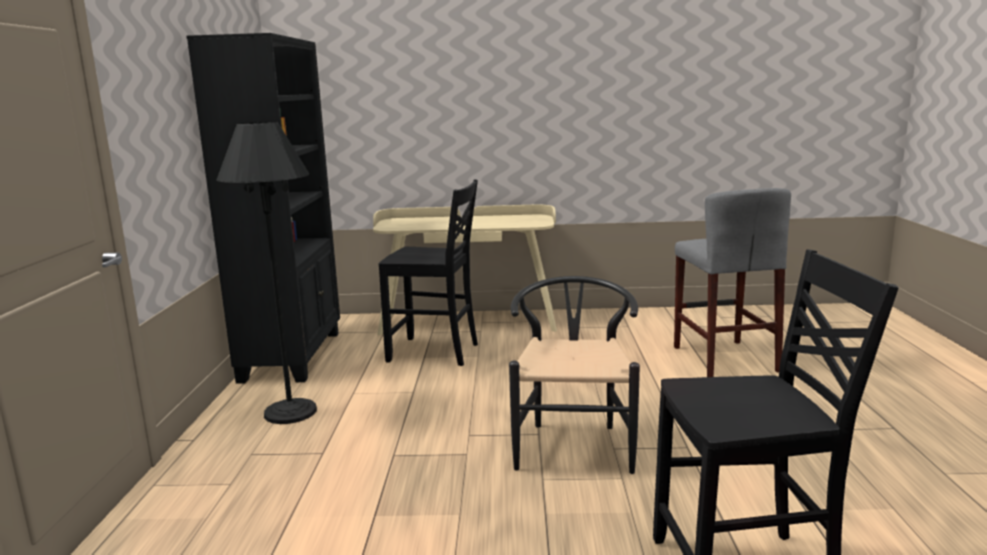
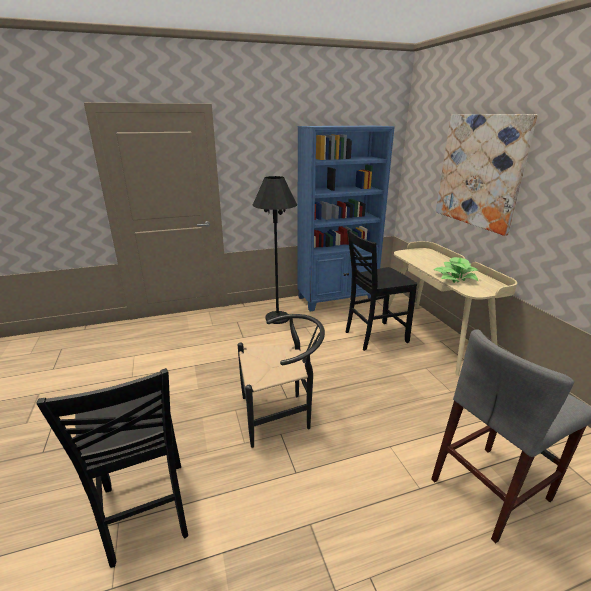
camera: 70 degrees right, 10 degrees up
black bookcase [186,33,340,384] -> blue bookcase [297,126,395,311]
black chair [379,179,478,366] -> black chair turned 75 degrees clockwise [346,229,417,351]
none -> potted plant [433,257,479,283]
none -> picture [436,114,538,236]

